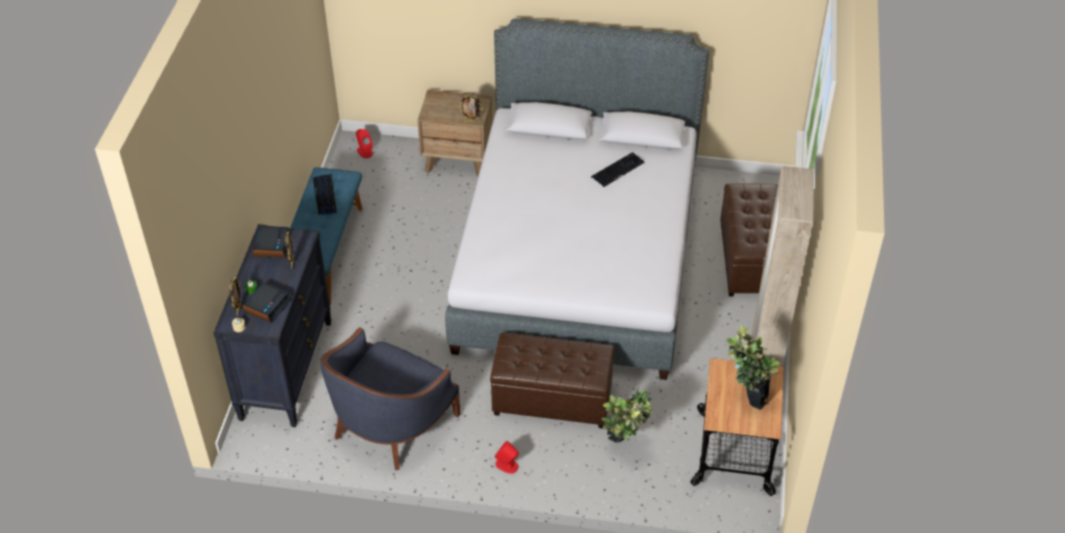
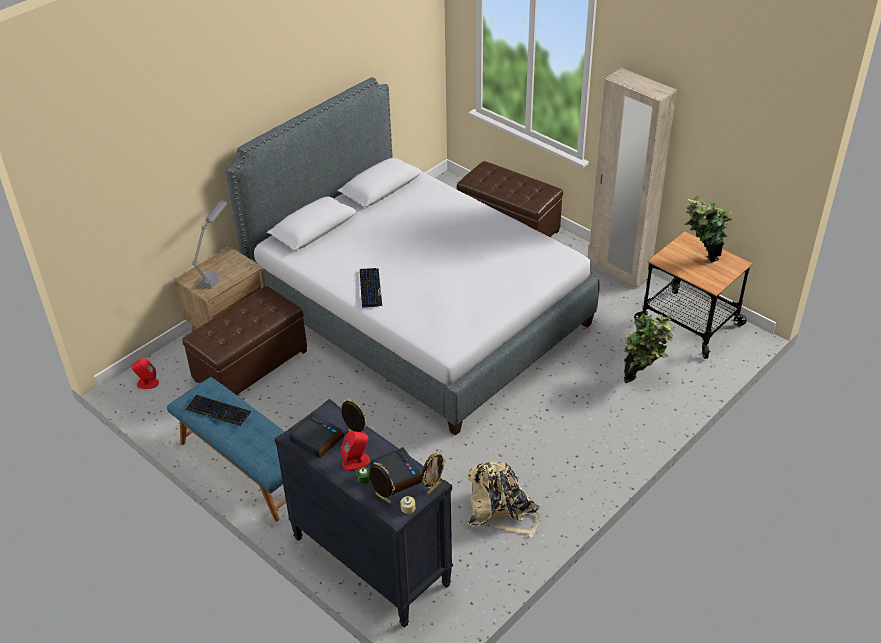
camera: 55 degrees left, 5 degrees down
blue armchair [320,327,460,470] -> beige backpack [466,462,540,538]
picture frame [459,94,483,123] -> picture frame moved to [422,453,446,495]
brown ottoman [490,332,614,429] -> brown ottoman moved to [182,286,307,395]
red speaker [495,441,519,474] -> red speaker moved to [341,431,370,471]
keyboard [591,152,645,187] -> keyboard moved to [360,268,382,308]
none -> grey table lamp [192,201,227,289]

